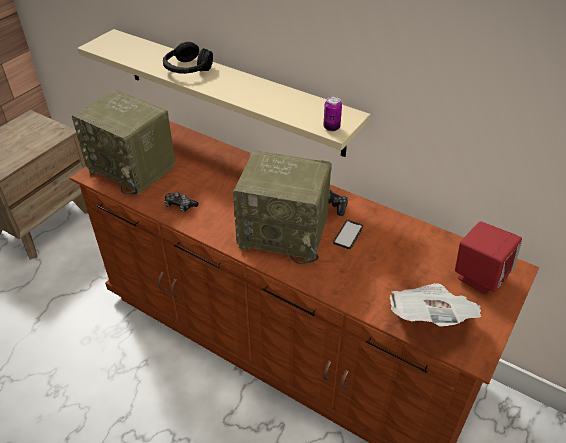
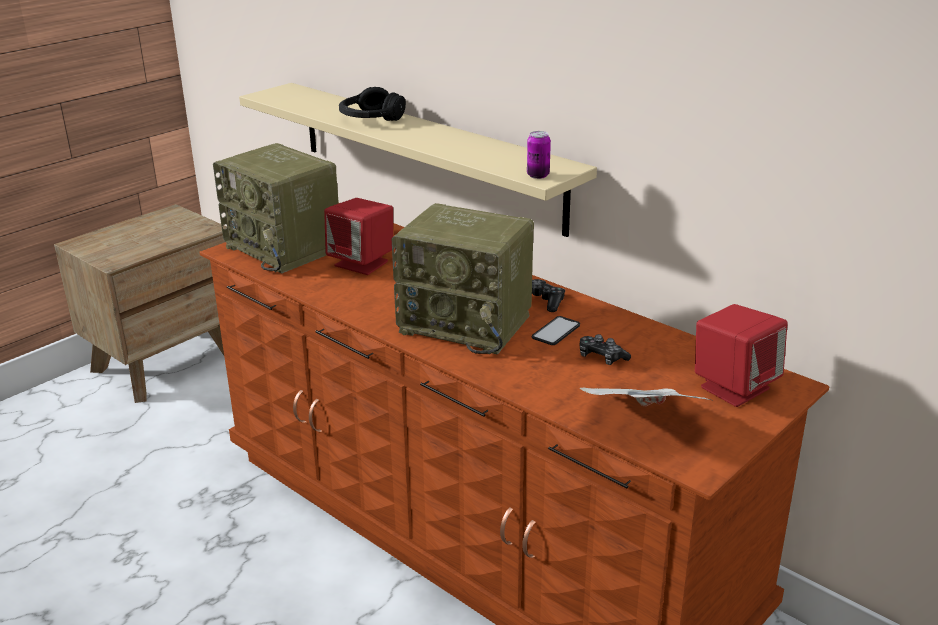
camera: 10 degrees right, 15 degrees down
game controller [165,192,199,212] -> game controller moved to [580,334,631,365]
none -> red speaker [324,198,393,275]

